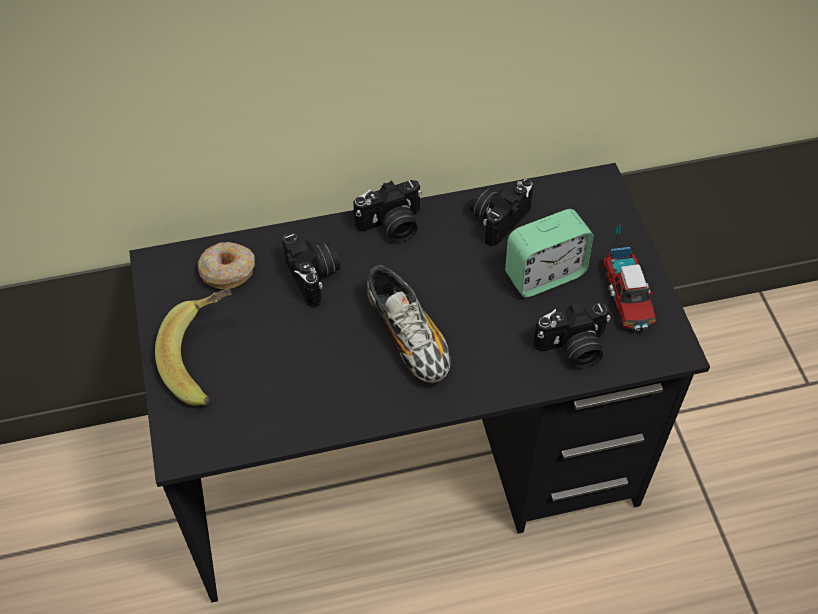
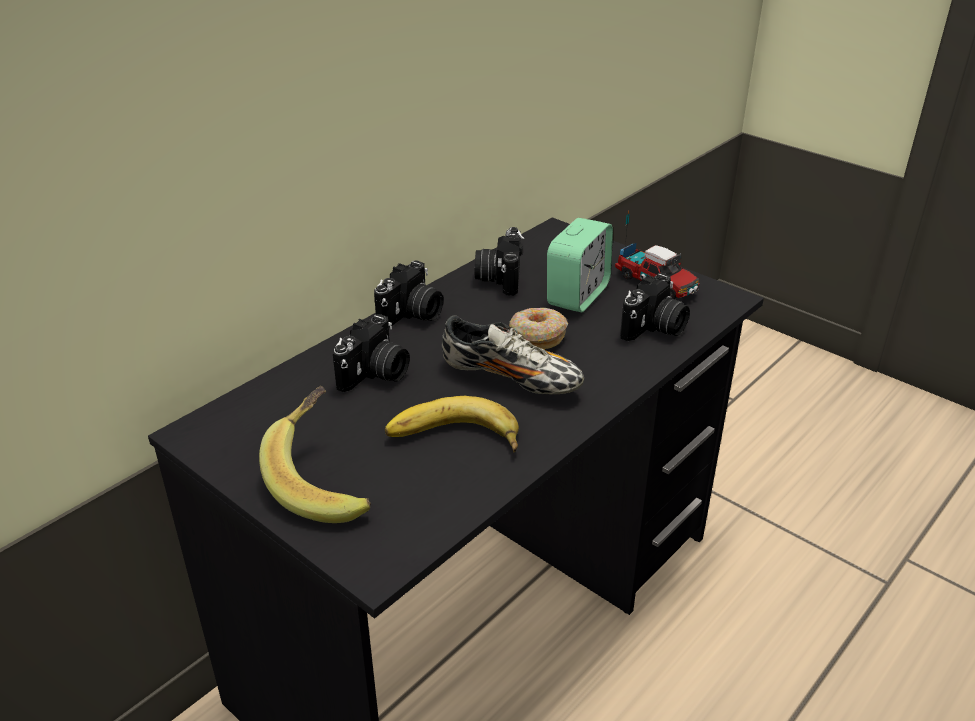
camera: 35 degrees left, 20 degrees down
donut [198,242,255,289] -> donut moved to [509,308,568,349]
camera [282,231,340,308] -> camera turned 90 degrees clockwise [333,314,409,392]
none -> banana [385,396,519,453]

